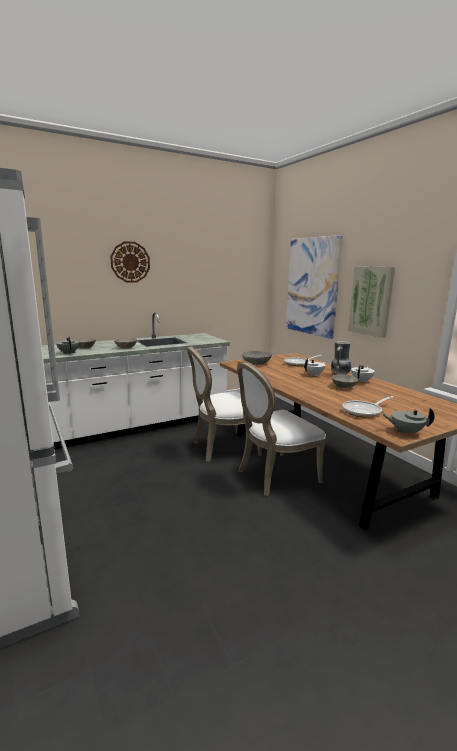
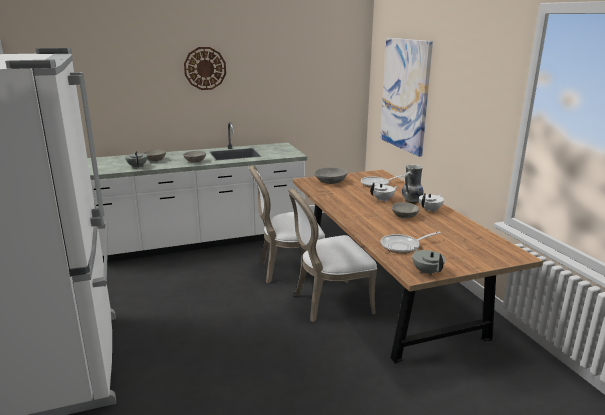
camera: 10 degrees right, 5 degrees up
picture [348,266,395,338] -> none
grey teapot [382,408,435,436] -> grey teapot turned 45 degrees clockwise [412,247,445,276]

